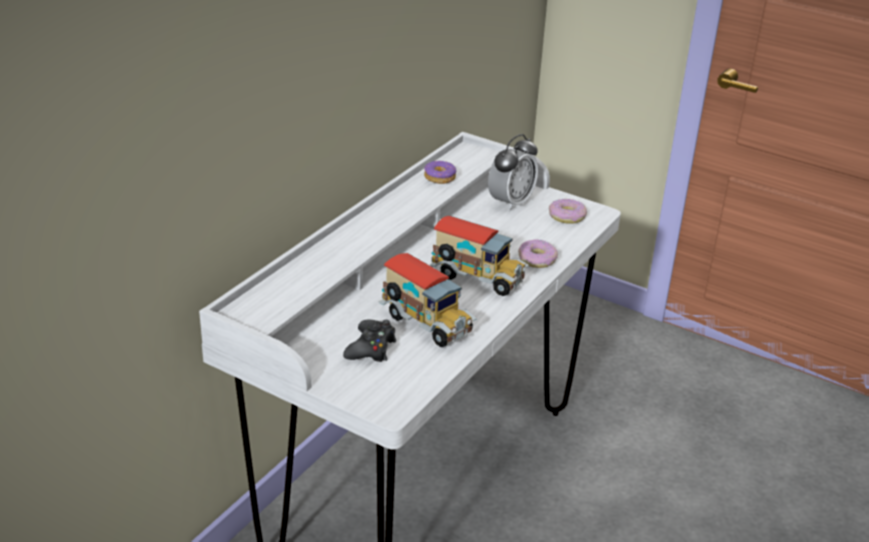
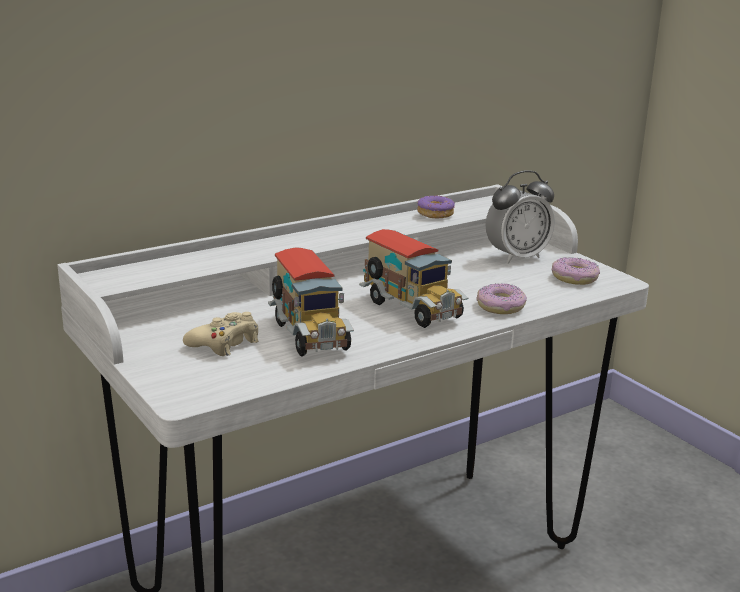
camera: 25 degrees right, 10 degrees down
black game controller [343,320,396,362] -> beige game controller [183,312,258,356]

